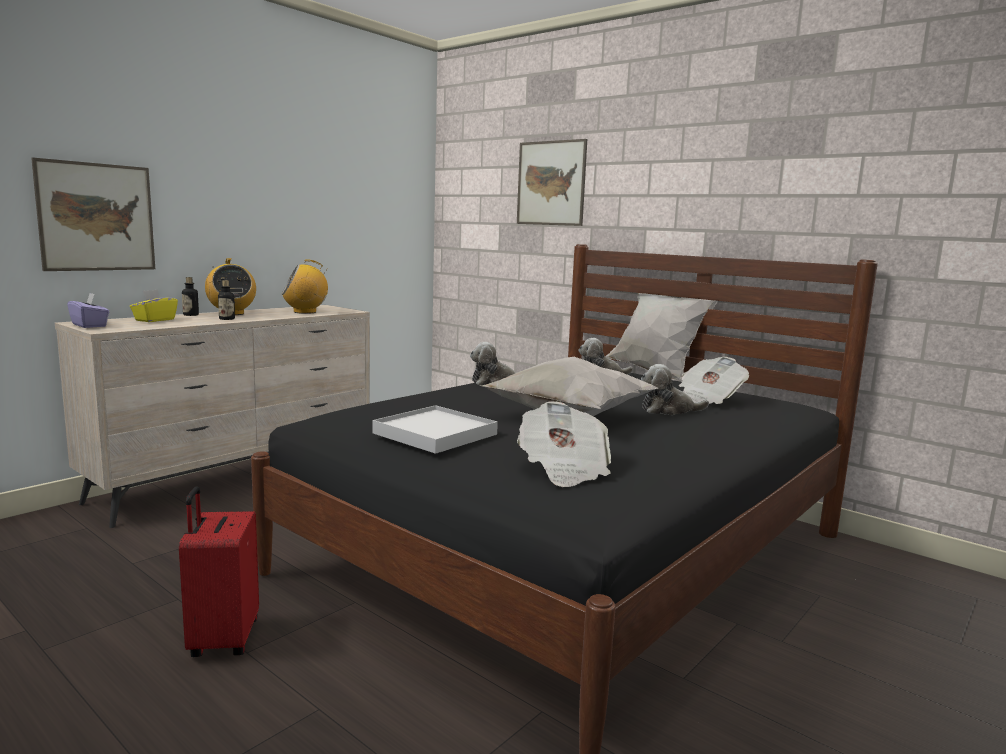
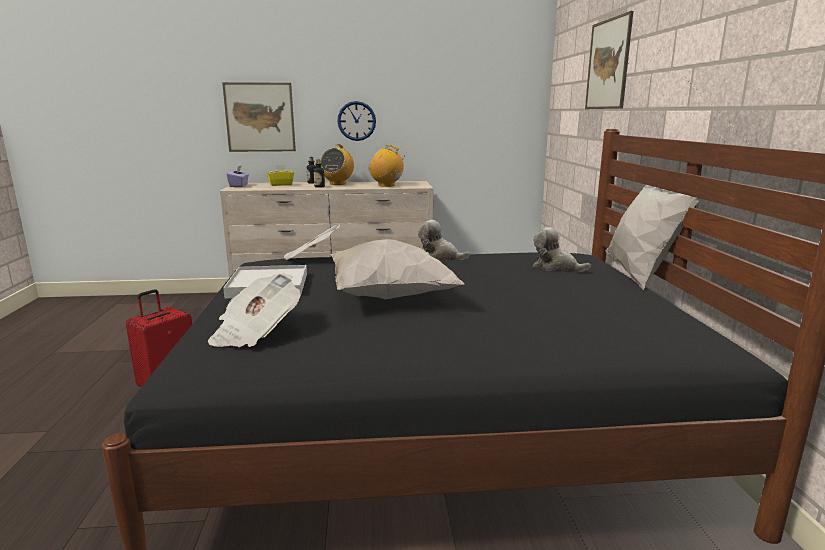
camera: 45 degrees right, 5 degrees up
plush toy [641,364,709,415] -> none
newspaper [679,357,749,404] -> newspaper moved to [284,225,340,260]
none -> wall clock [337,101,376,141]

